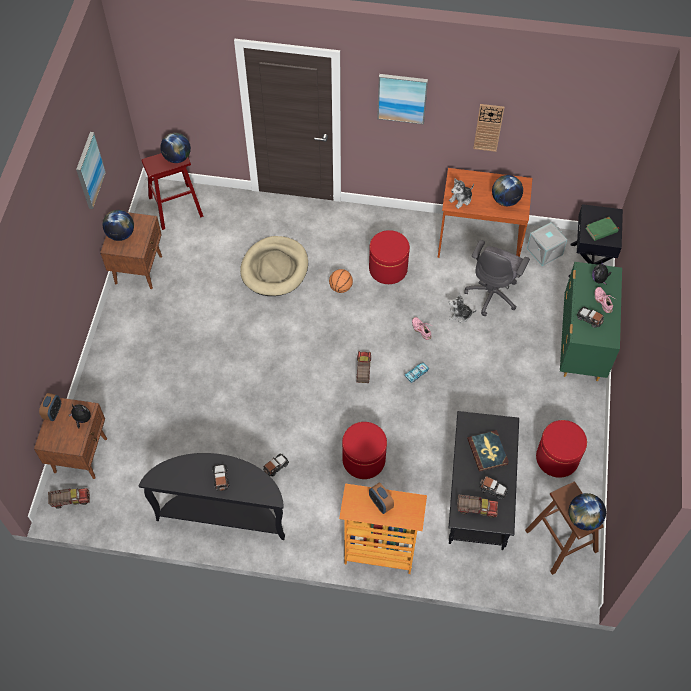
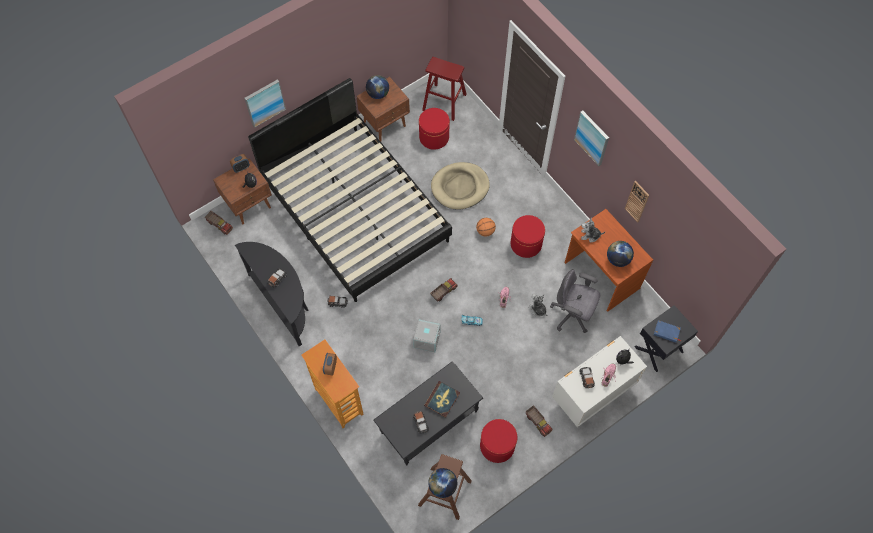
camera: 45 degrees right, 5 degrees up
picture [76,132,106,209] -> picture moved to [244,79,286,128]
globe [160,133,191,163] -> none
red ottoman [342,422,387,479] -> red ottoman moved to [419,108,450,150]
toy truck [457,494,498,518] -> toy truck moved to [526,405,553,437]
grey office chair [464,240,530,316] -> grey office chair turned 45 degrees clockwise [550,269,600,333]
grey storage box [527,222,567,266] -> grey storage box moved to [413,319,440,352]
green dresser [560,262,622,381] -> white dresser [552,336,647,427]
green book [586,217,619,241] -> blue book [654,320,681,343]
none -> black bed [248,78,452,302]

